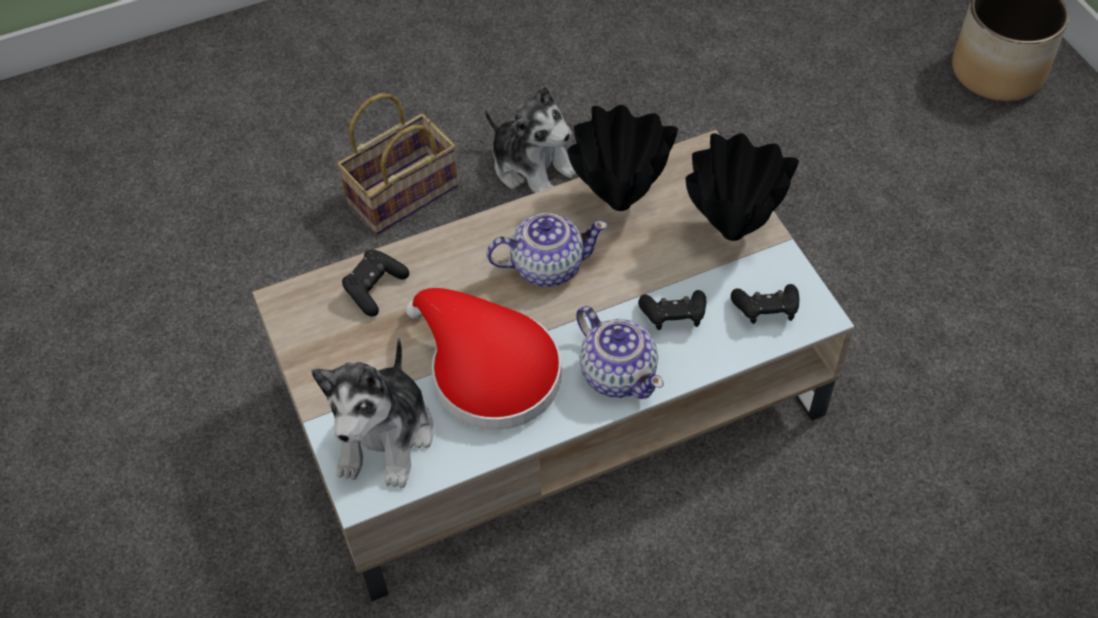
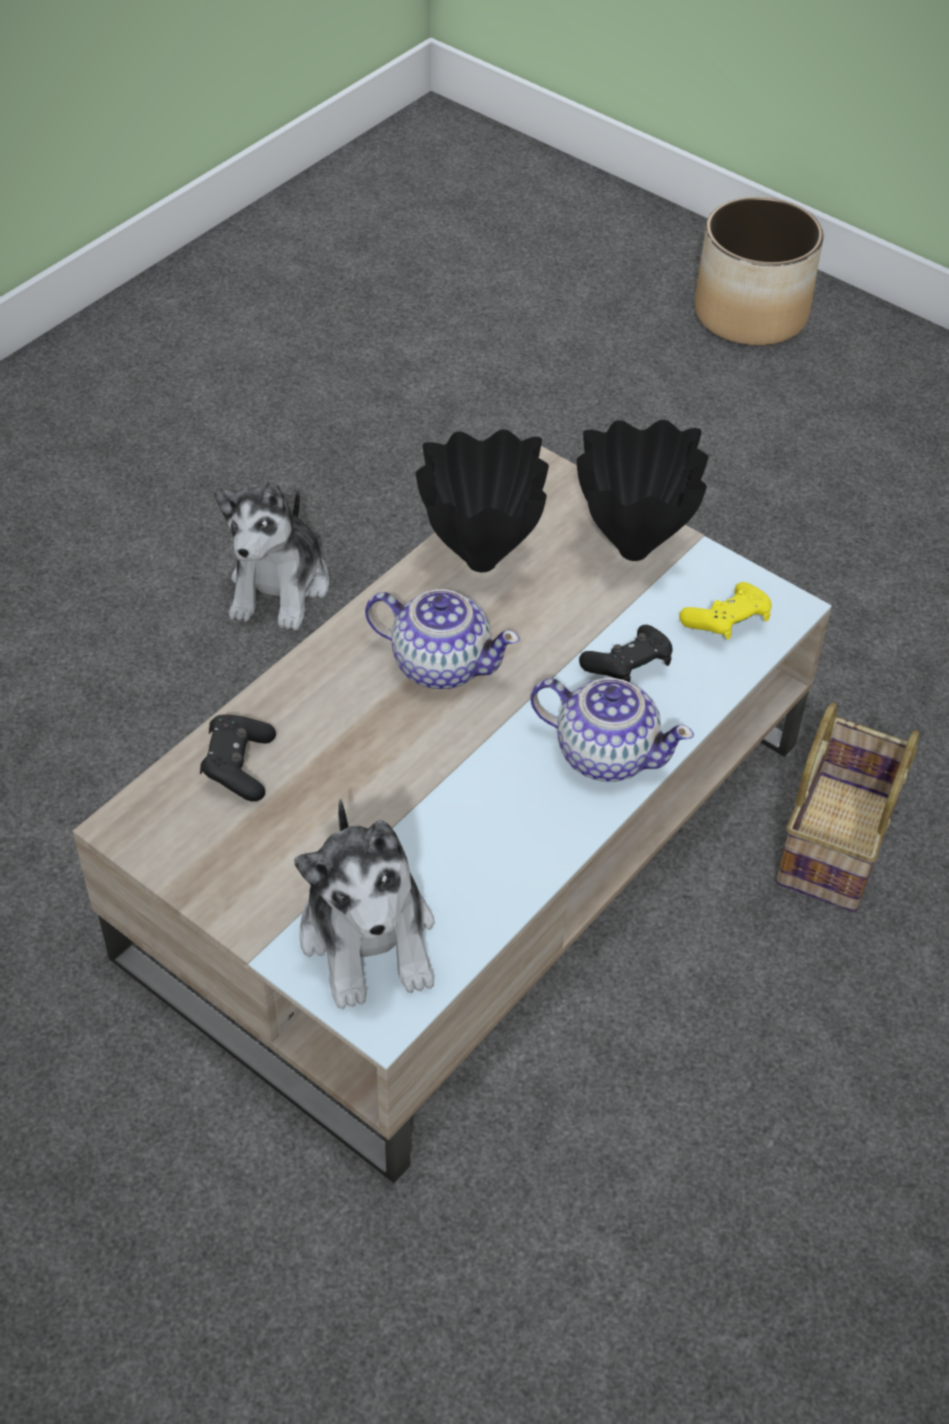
camera: 30 degrees left, 5 degrees down
basket [337,93,458,234] -> basket moved to [776,702,919,912]
red hat [406,288,561,430] -> none
plush toy [484,86,576,193] -> plush toy turned 90 degrees clockwise [213,481,329,631]
teapot [486,213,608,287] -> teapot turned 60 degrees clockwise [365,589,520,689]
black game controller [731,284,799,324] -> yellow game controller [679,582,771,640]

